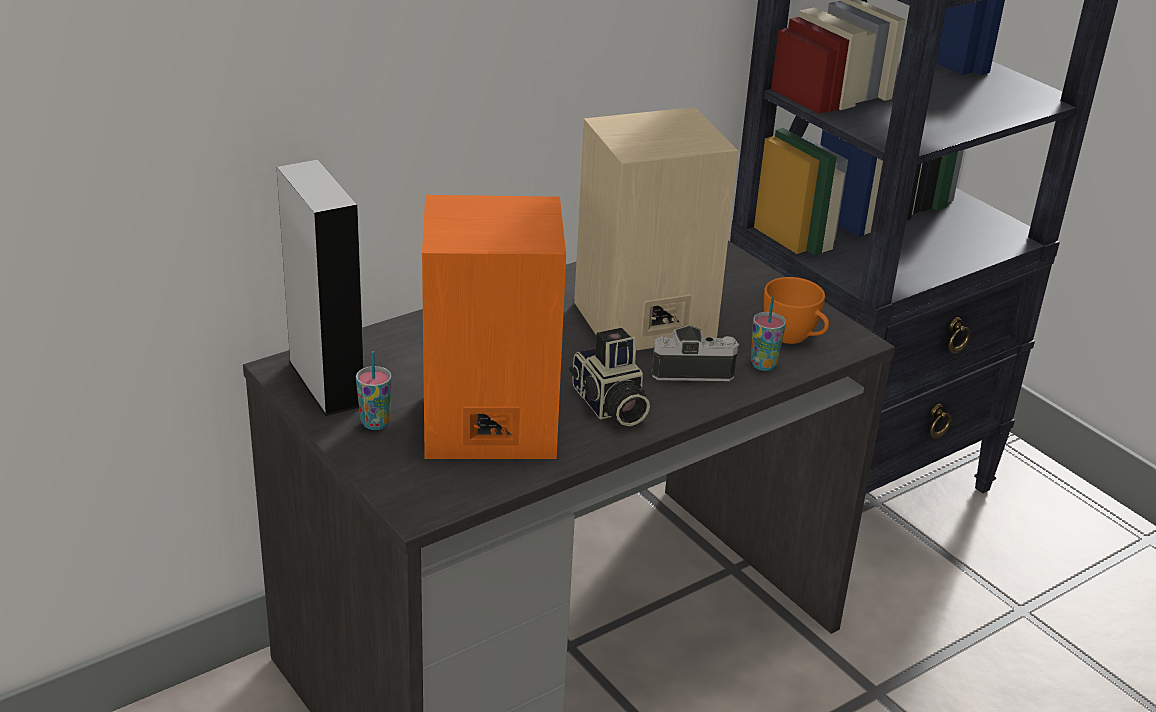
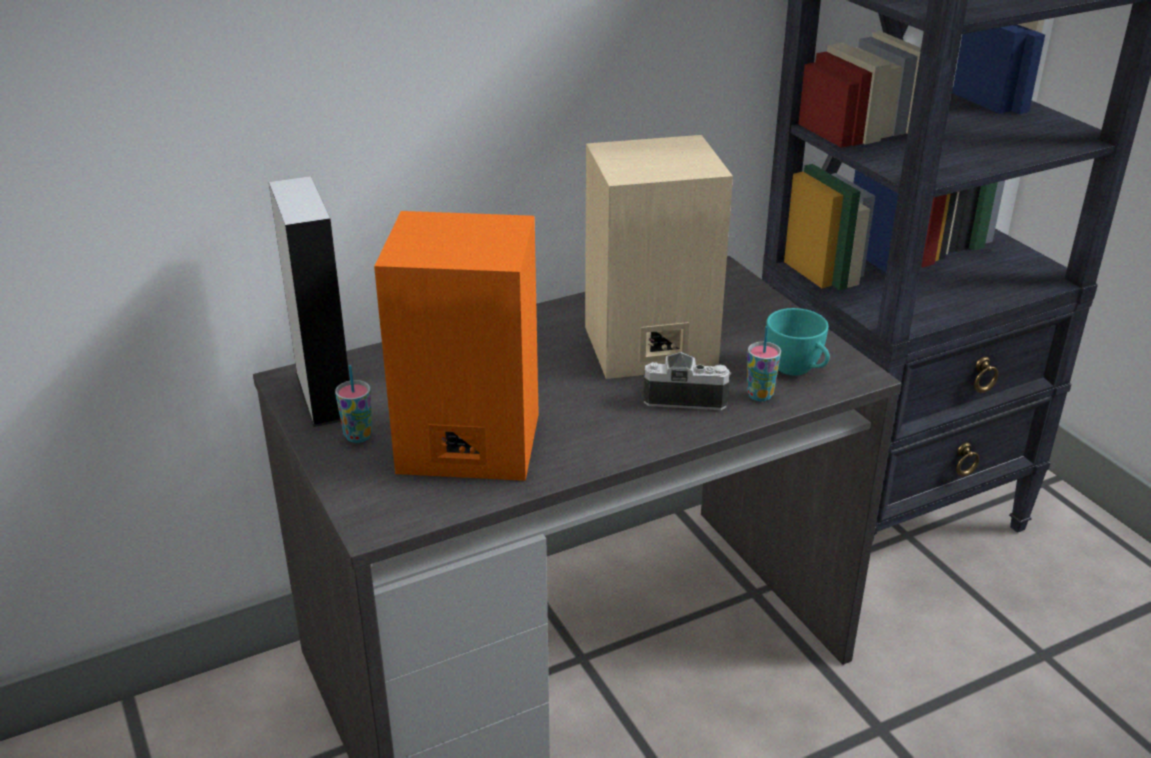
camera: 10 degrees right, 0 degrees up
camera [569,328,650,426] -> none
orange cup [764,277,829,344] -> turquoise cup [766,308,830,375]

